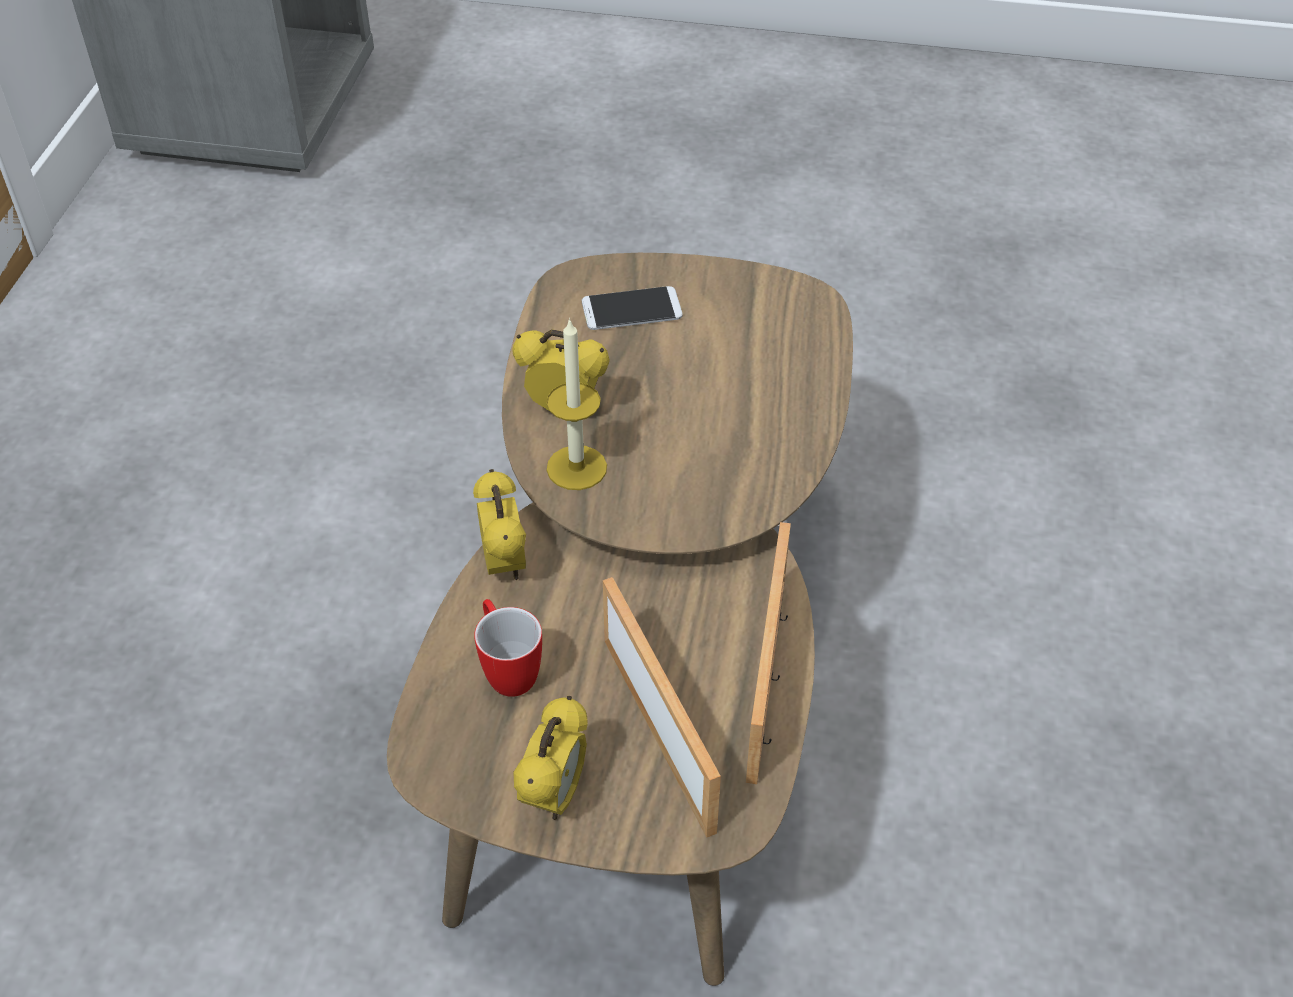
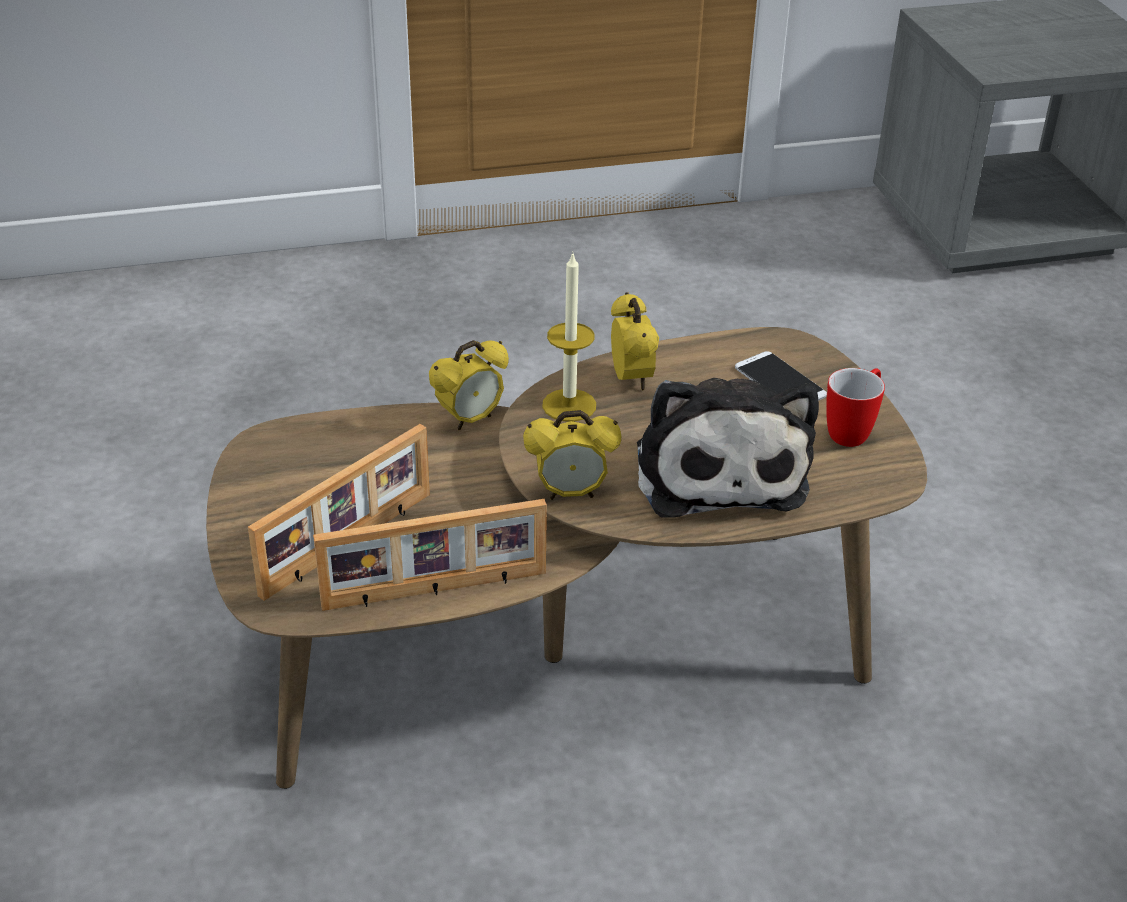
camera: 65 degrees right, 10 degrees down
mug [474,599,542,697] -> mug moved to [826,368,885,447]
alarm clock [513,696,588,820] -> alarm clock moved to [523,410,621,500]
none -> plush toy [637,378,819,518]

